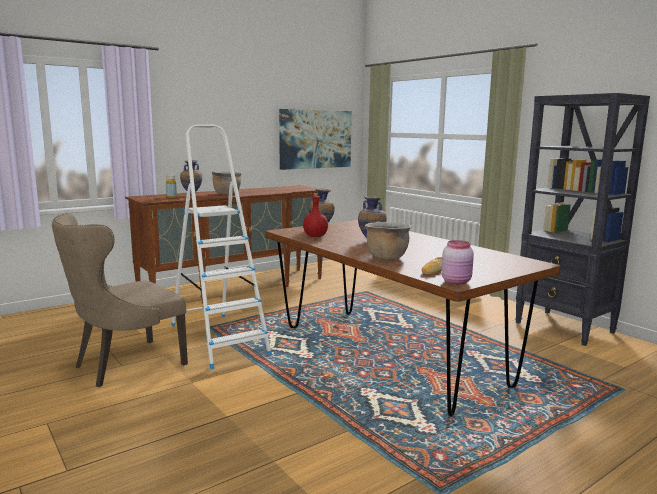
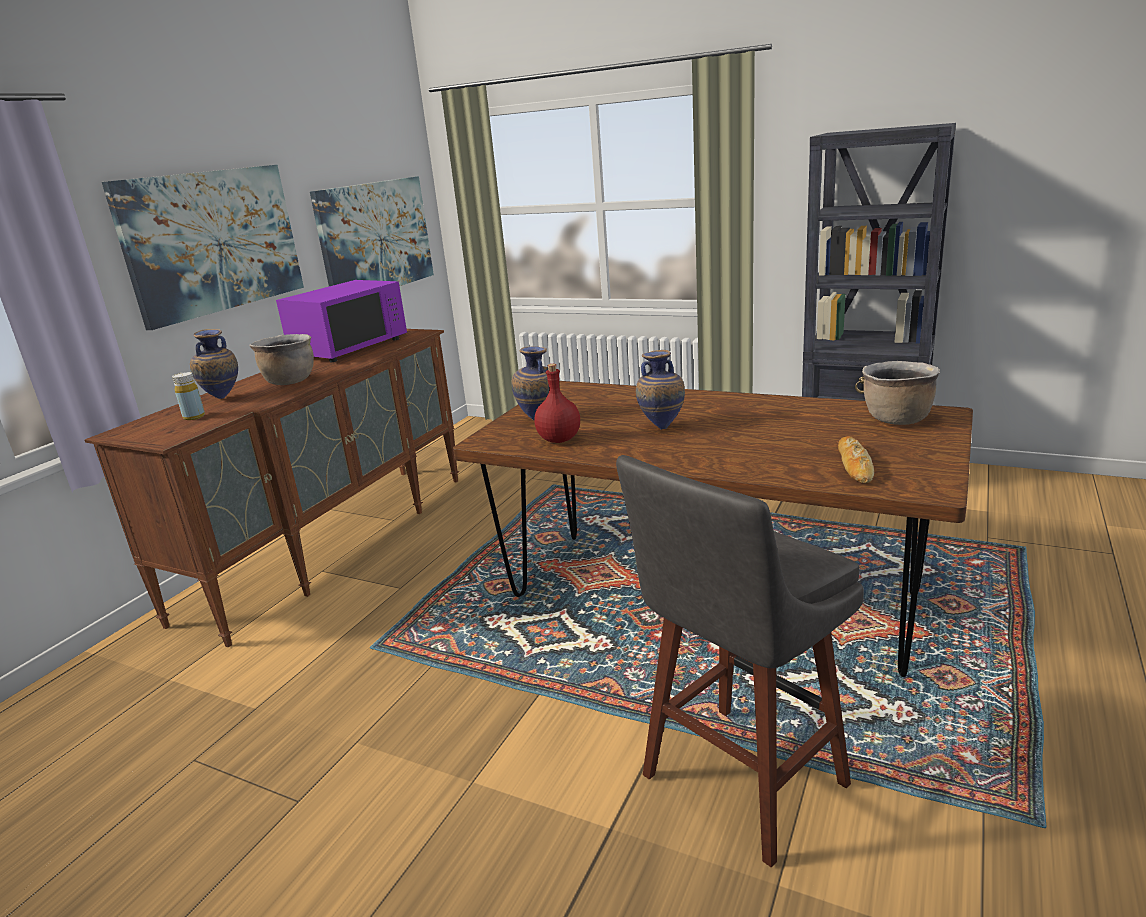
camera: 25 degrees left, 10 degrees up
beige chair [52,213,188,387] -> none
white step ladder [171,124,272,369] -> none
brown cooking pot [365,222,411,260] -> brown cooking pot moved to [862,361,940,425]
pink jar [441,240,474,284] -> none
none -> picture [102,165,304,330]
none -> purple microwave [276,280,407,362]
none -> grey stool [616,455,864,868]

